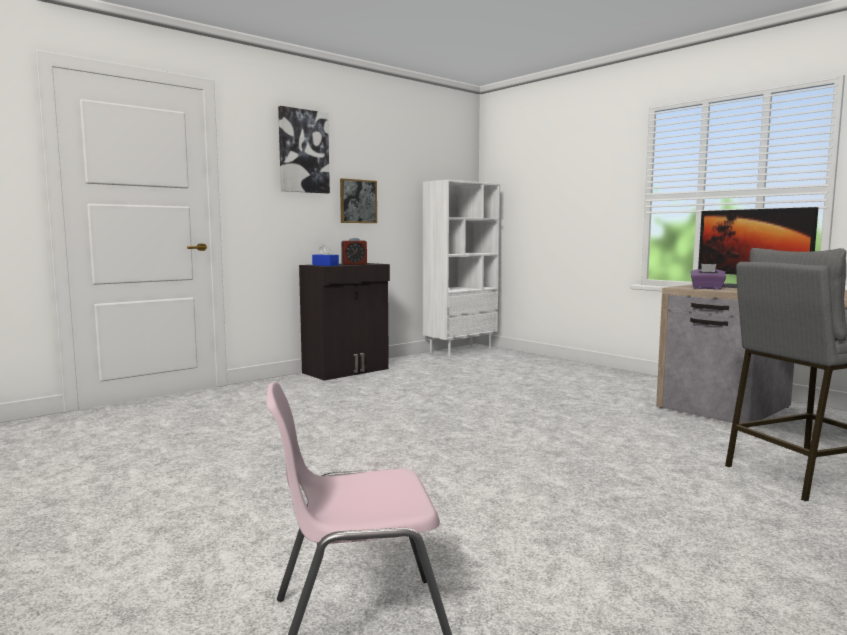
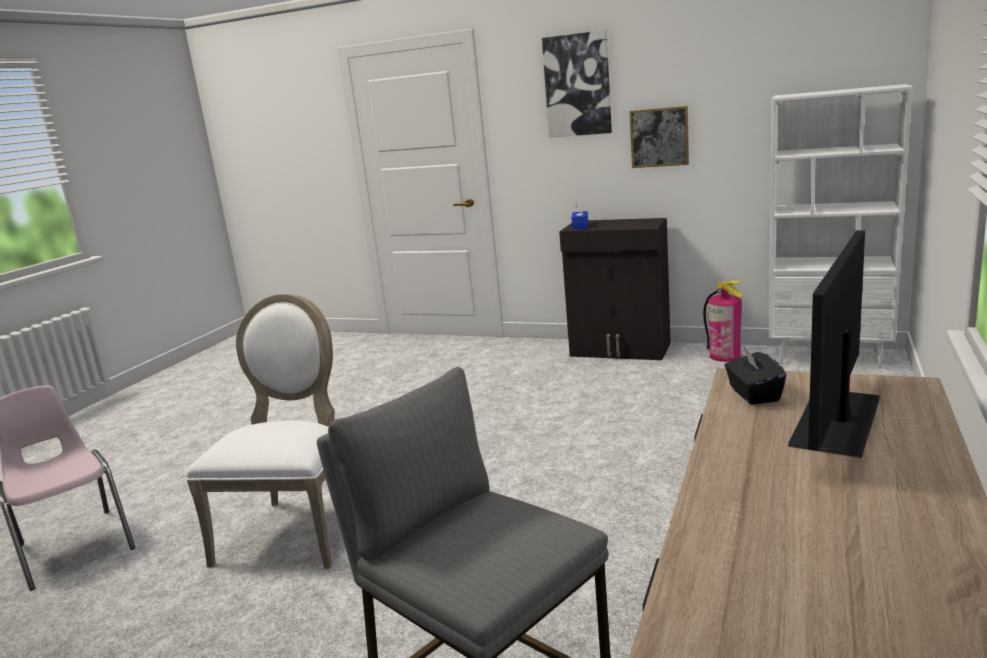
camera: 65 degrees right, 10 degrees up
alarm clock [341,238,367,265] -> none
purple tissue box [691,264,726,289] -> black tissue box [724,346,786,405]
none -> white chair [186,294,335,569]
none -> fire extinguisher [703,281,744,362]

